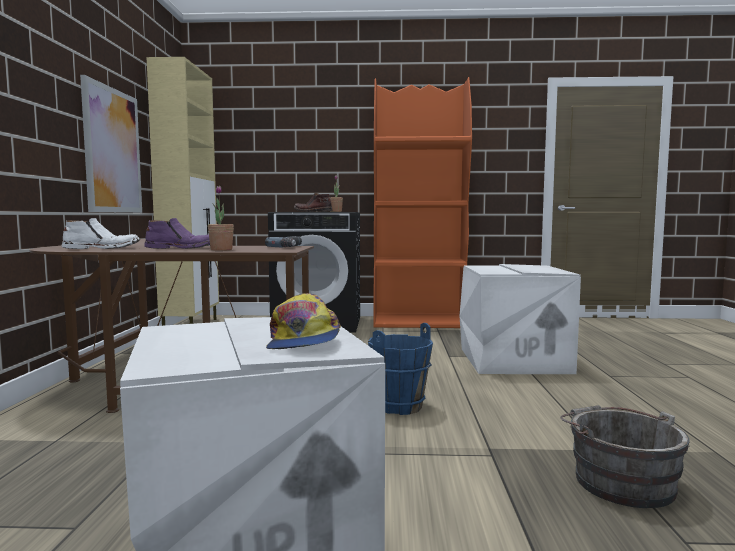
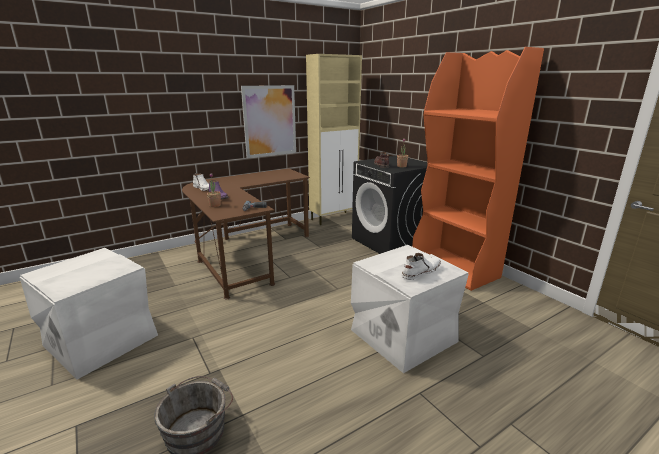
camera: 55 degrees right, 15 degrees up
cap [266,293,341,349] -> none
blue bucket [368,323,433,415] -> none
none -> white boot [401,253,441,280]

